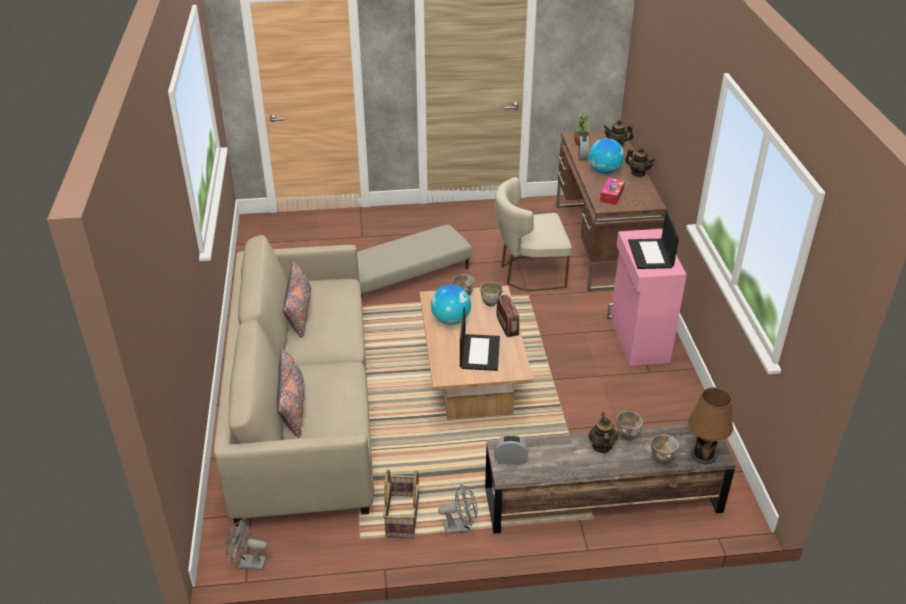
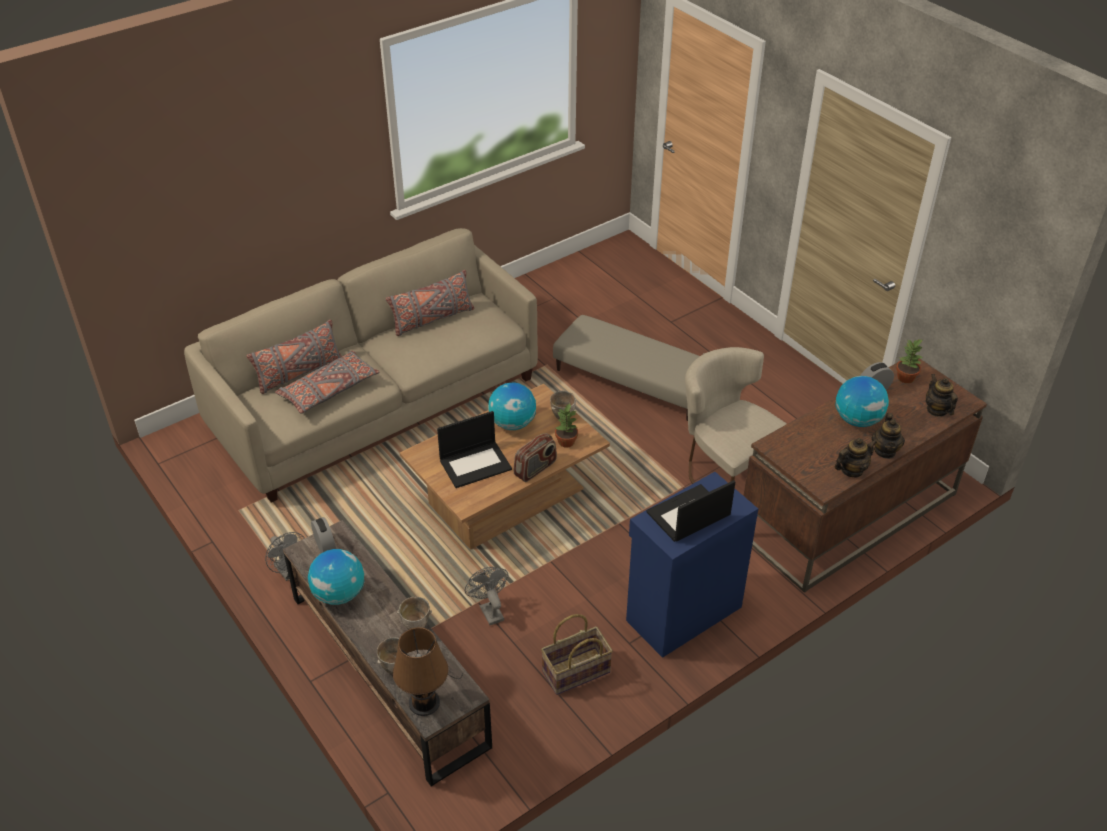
camera: 60 degrees right, 5 degrees up
grey fan [226,519,267,570] -> grey fan moved to [465,567,508,625]
basket [383,469,419,538] -> basket moved to [541,614,613,695]
bowl [479,281,503,306] -> potted plant [555,404,578,448]
teapot [588,412,618,453] -> teapot moved to [835,438,877,477]
tissue box [600,178,625,205] -> none
pink cabinet [607,229,687,366] -> blue cabinet [626,472,758,658]
none -> grey pillow [275,351,379,413]
none -> globe [308,549,364,605]

